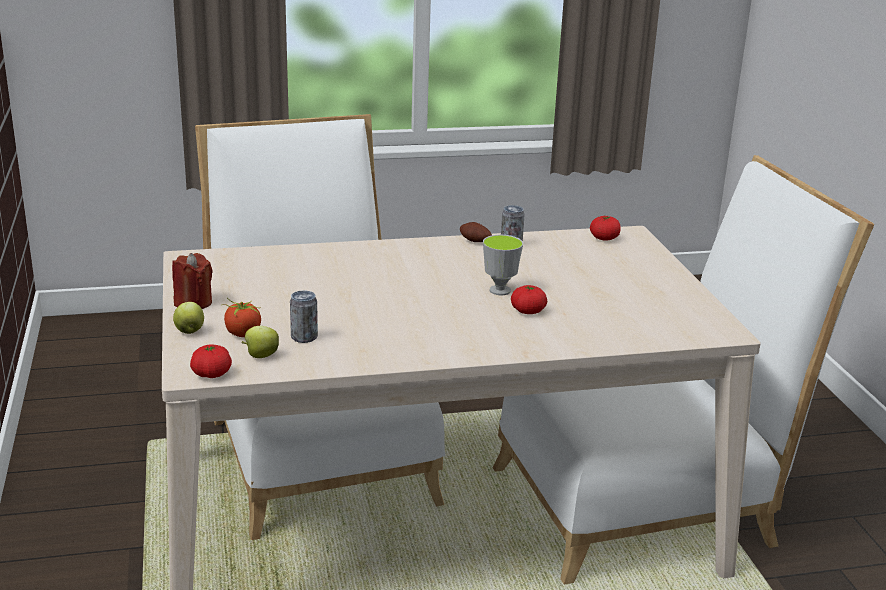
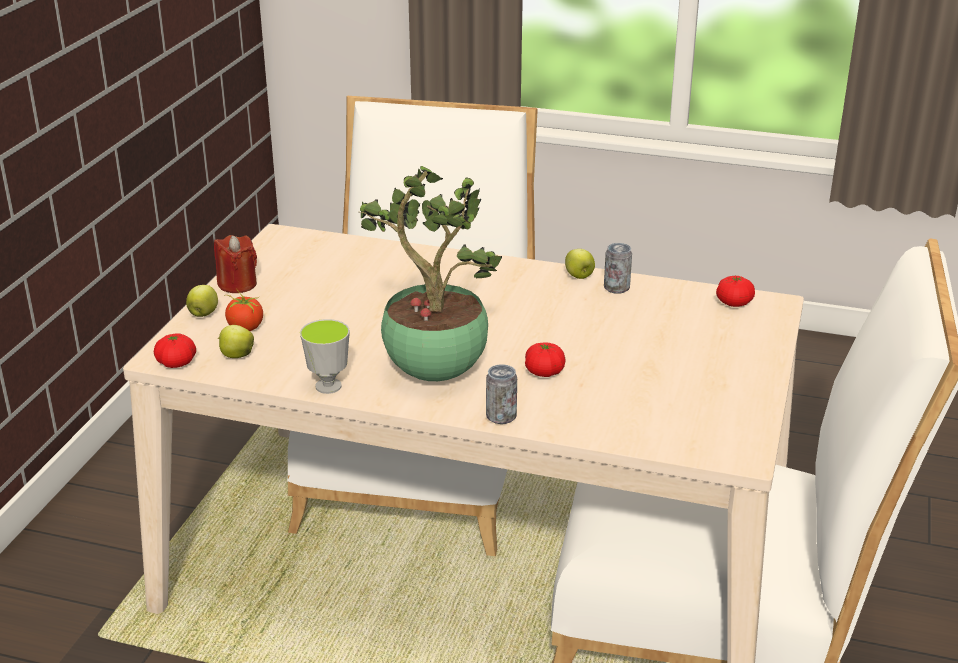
camera: 30 degrees right, 5 degrees up
can [290,290,318,343] -> can moved to [486,364,517,424]
potato [460,222,492,242] -> apple [565,249,595,279]
cup [483,235,523,295] -> cup moved to [300,319,350,394]
none -> potted plant [360,166,502,381]

